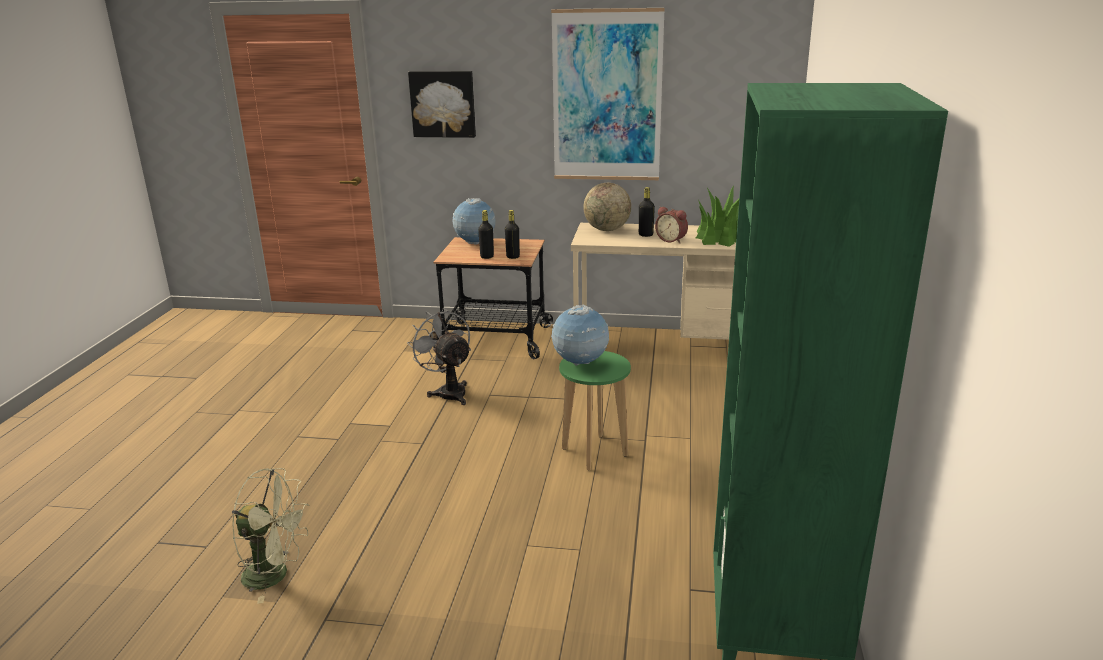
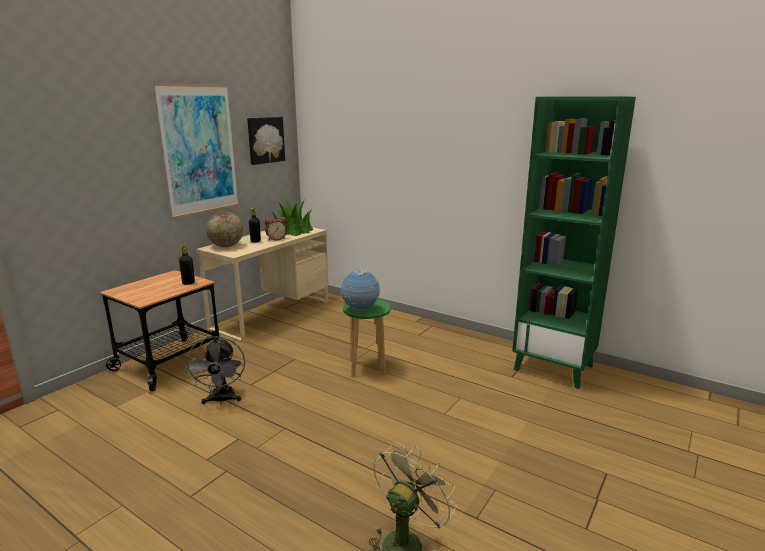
camera: 65 degrees left, 5 degrees down
grey fan [407,308,471,405] -> grey fan turned 90 degrees counterclockwise [185,336,245,404]
picture [408,71,476,138] -> picture moved to [247,117,285,165]
globe [453,198,495,244] -> none
black bottle [478,210,494,259] -> none

